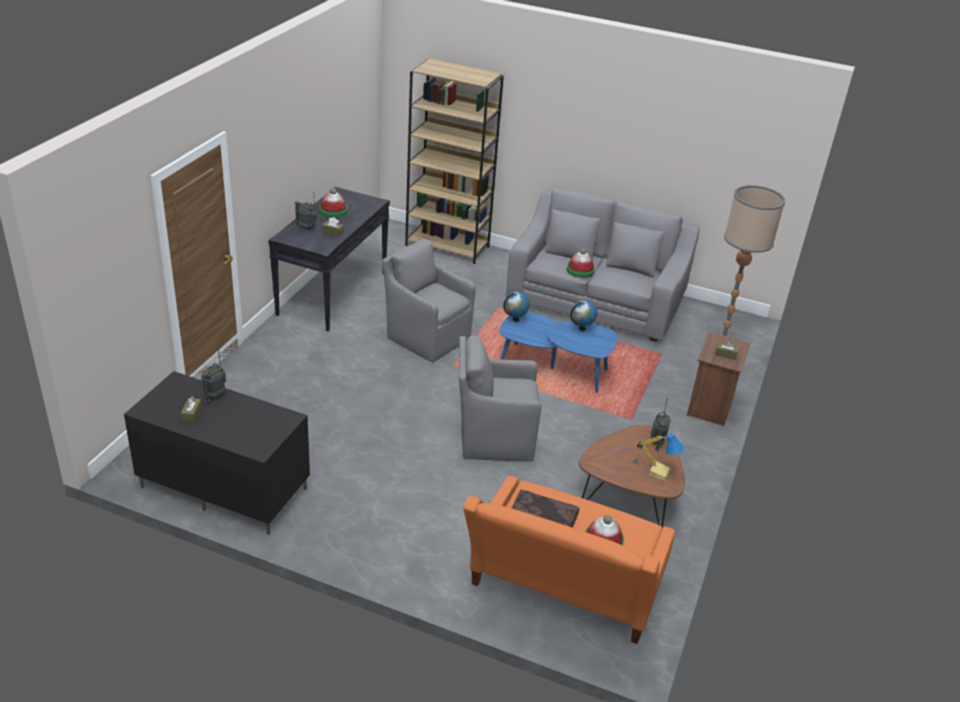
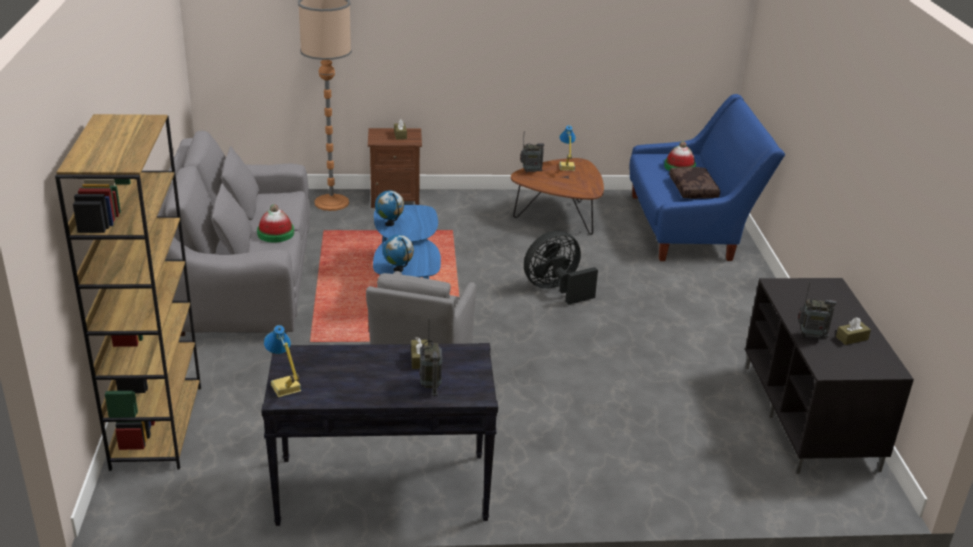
camera: 115 degrees left, 5 degrees down
hat [319,188,348,218] -> none
grey armchair [459,336,542,462] -> black fan [524,231,598,305]
orange sofa [463,476,675,644] -> blue sofa [629,94,785,261]
none -> table lamp [264,325,301,397]

